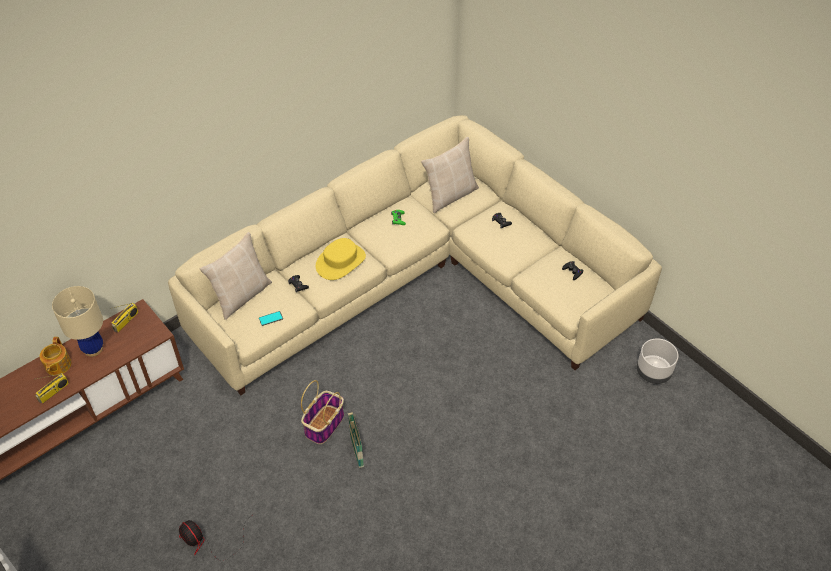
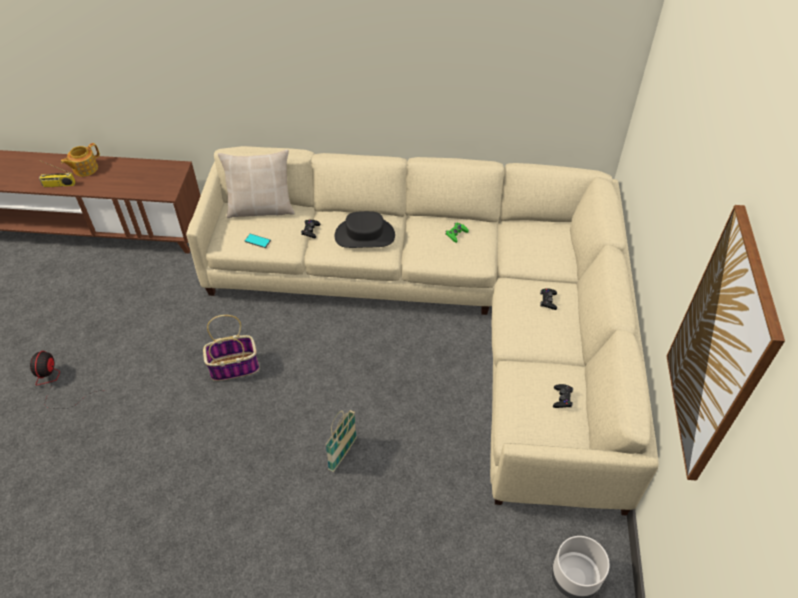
camera: 45 degrees right, 0 degrees up
beige table lamp [52,286,103,357] -> none
radio [112,303,138,332] -> none
yellow hat [316,238,366,280] -> black hat [335,211,395,248]
basket [348,412,364,468] -> basket moved to [325,410,357,472]
beige pillow [421,137,479,213] -> none
none -> picture [667,205,785,481]

